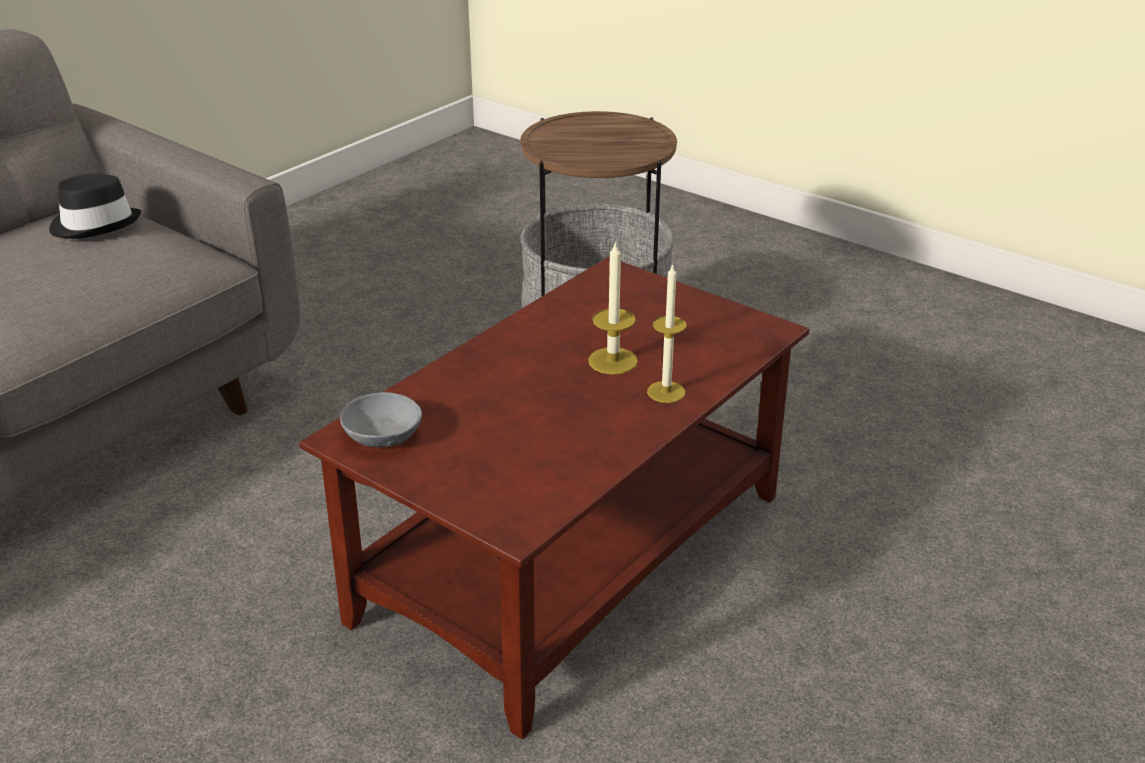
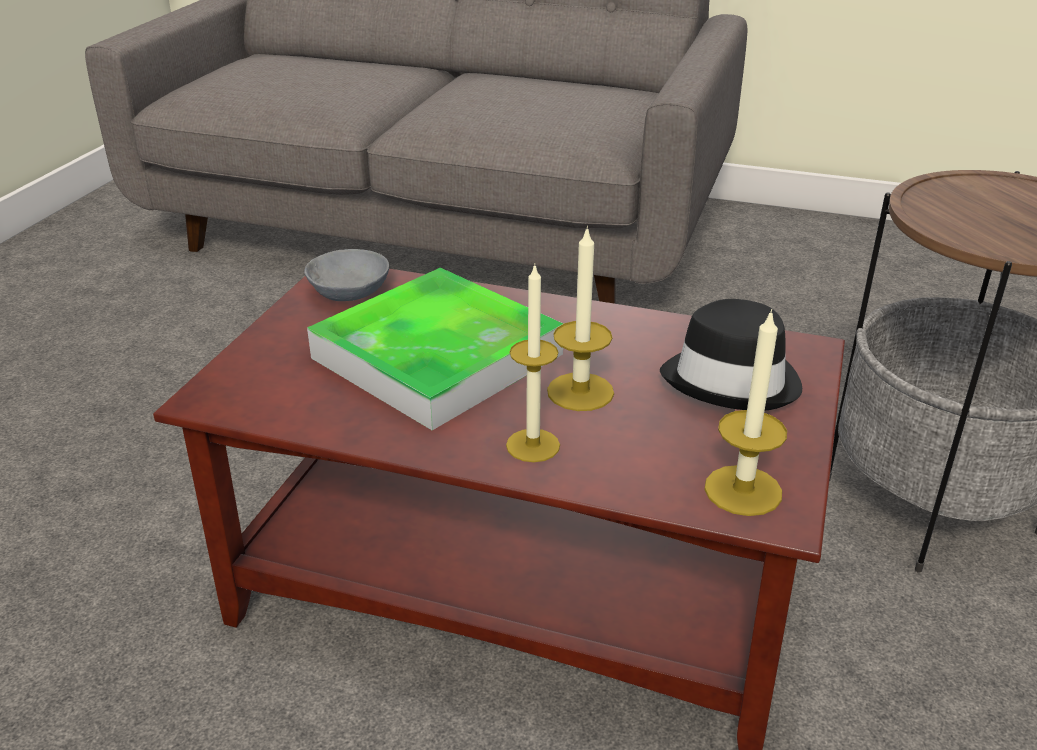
camera: 70 degrees right, 0 degrees up
black hat [49,174,141,239] -> black hat moved to [660,299,802,410]
none -> tray [307,268,563,430]
none -> candle [704,309,787,516]

